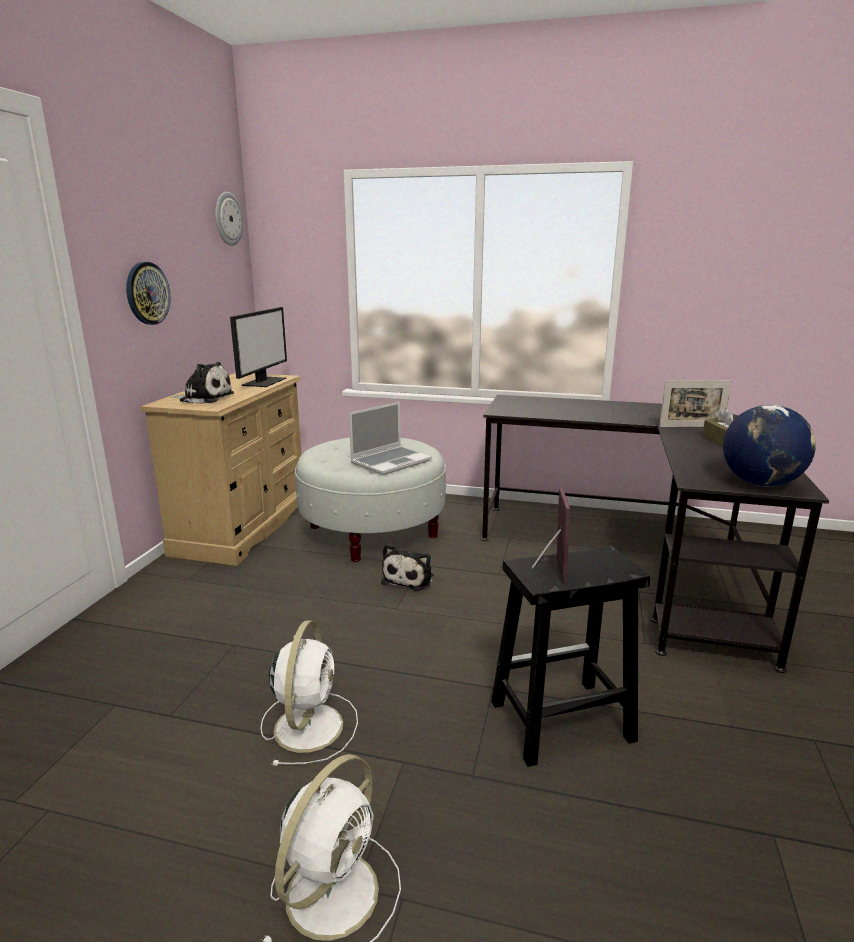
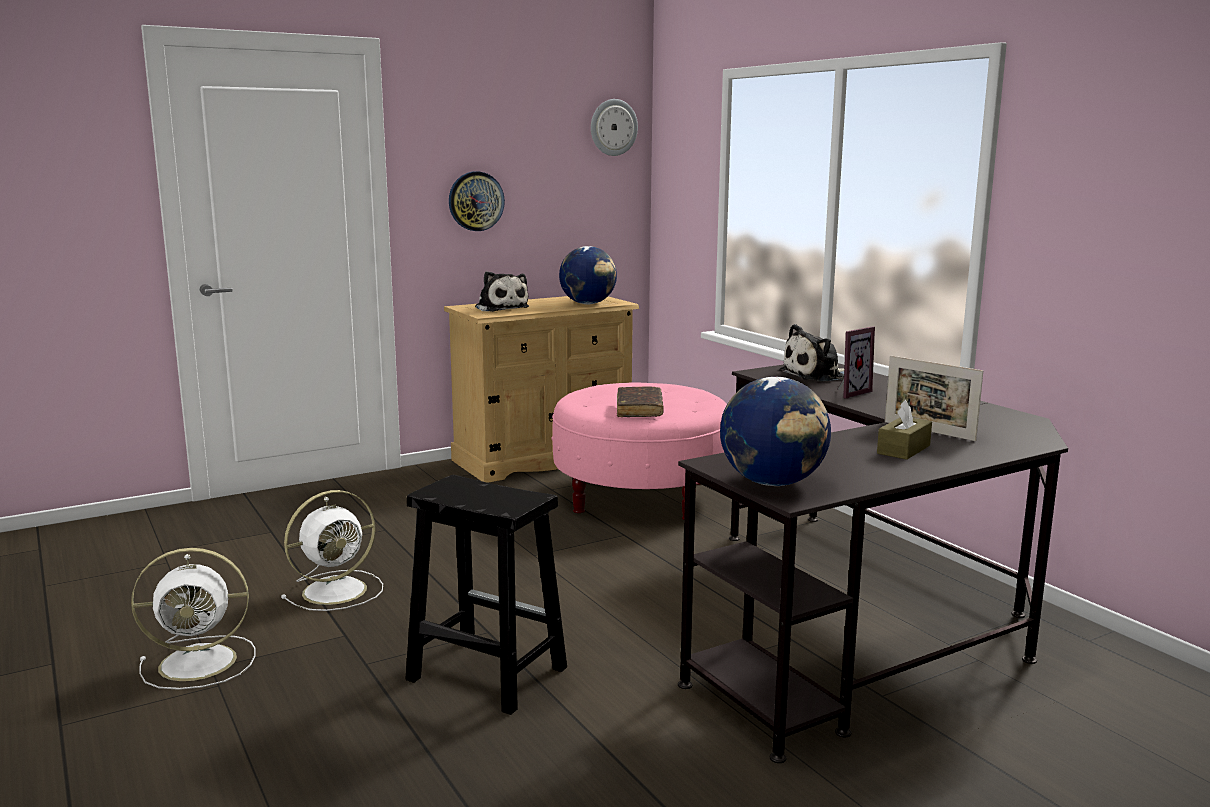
camera: 45 degrees right, 5 degrees down
monitor [230,307,287,387] -> globe [559,246,617,304]
white ottoman [295,438,447,562] -> pink ottoman [552,382,727,520]
laptop [349,402,432,475] -> brown book [617,386,664,417]
plush toy [381,544,434,591] -> plush toy moved to [779,324,844,382]
picture frame [532,488,570,583] -> picture frame moved to [837,326,875,399]

